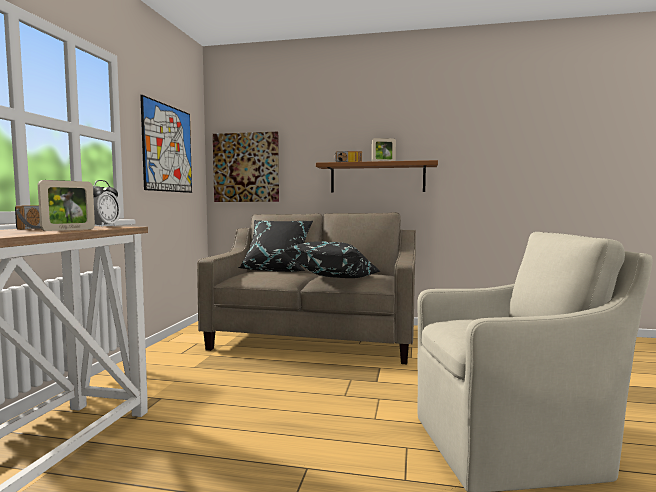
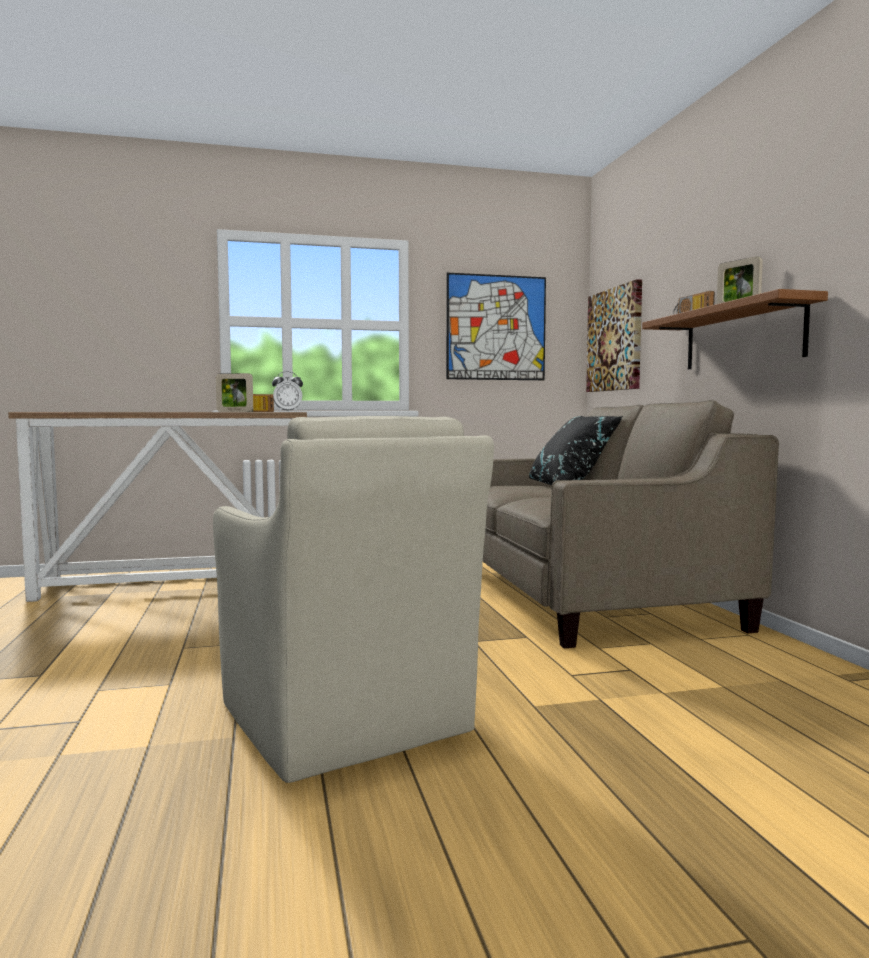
camera: 65 degrees right, 0 degrees up
black pillow [285,241,380,278] -> none

